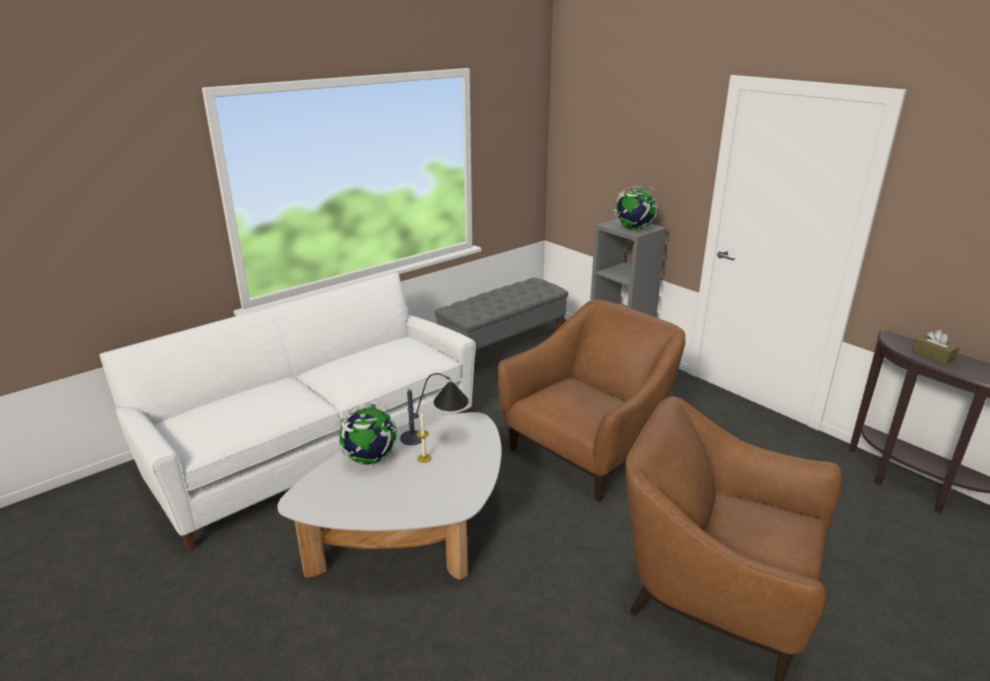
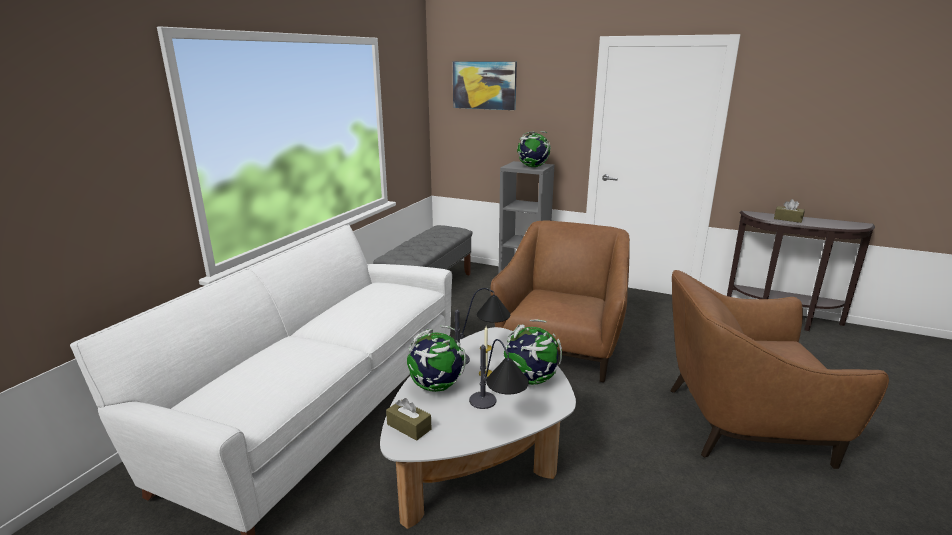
camera: 25 degrees left, 5 degrees down
none -> brown tissue box [386,398,432,441]
none -> picture [453,61,517,110]
none -> table lamp [469,339,529,409]
none -> globe [503,320,562,385]

